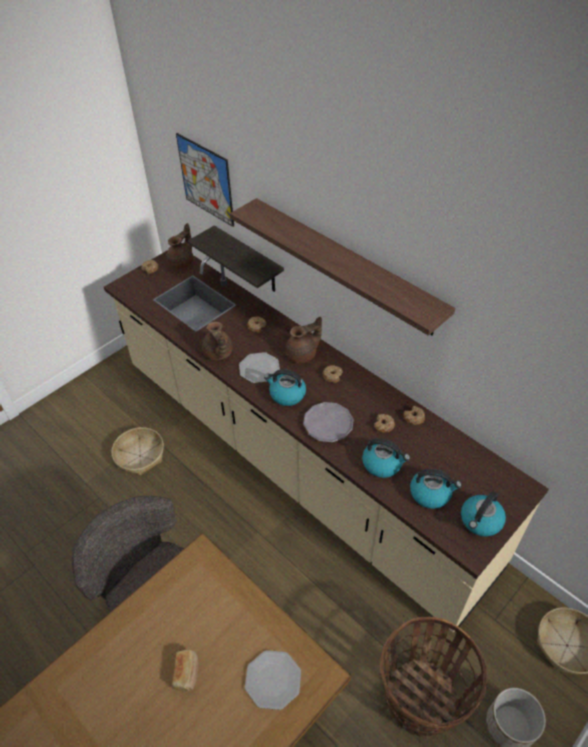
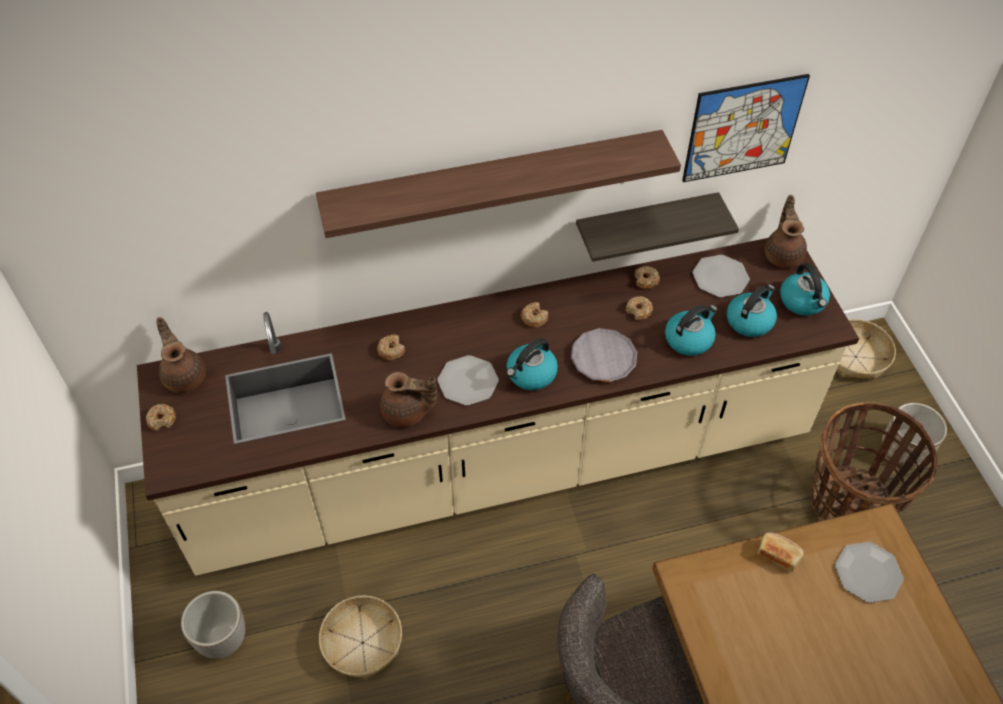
camera: 60 degrees left, 5 degrees up
bread [172,649,198,692] -> bread moved to [758,532,804,572]
picture [176,133,234,227] -> picture moved to [682,74,810,182]
shelf [188,225,284,292] -> shelf moved to [576,192,739,262]
brown teapot [285,316,322,363] -> brown teapot moved to [764,195,807,268]
none -> planter [181,591,245,659]
none -> plate [692,255,750,297]

